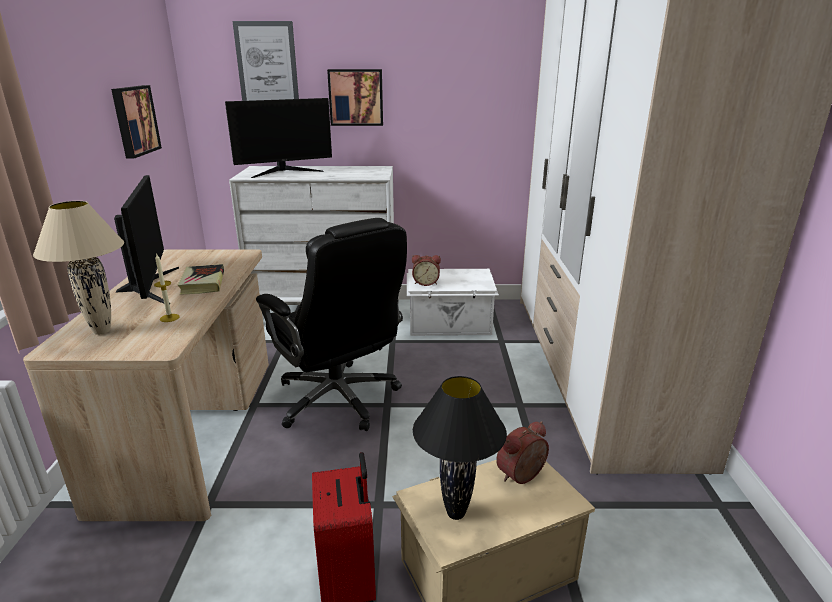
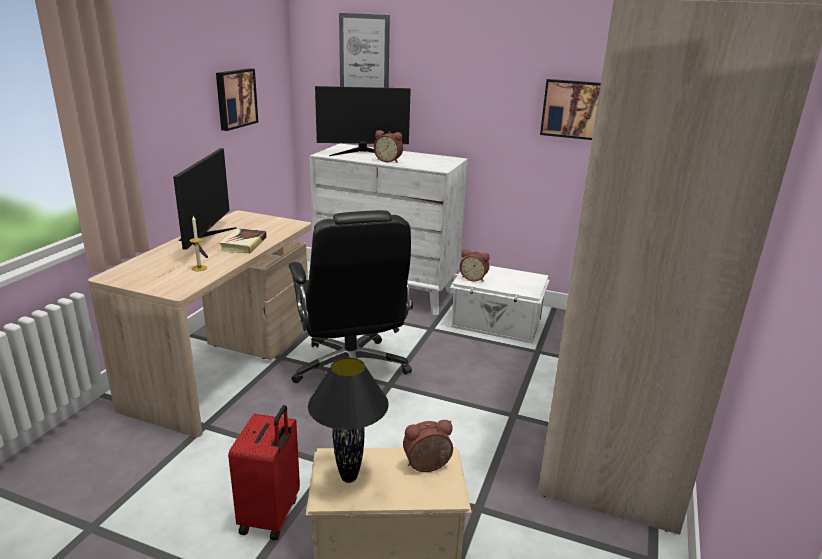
camera: 20 degrees right, 0 degrees up
beige table lamp [33,201,124,335] -> none
picture [327,69,383,126] -> picture moved to [540,79,601,140]
none -> alarm clock [374,130,403,163]

